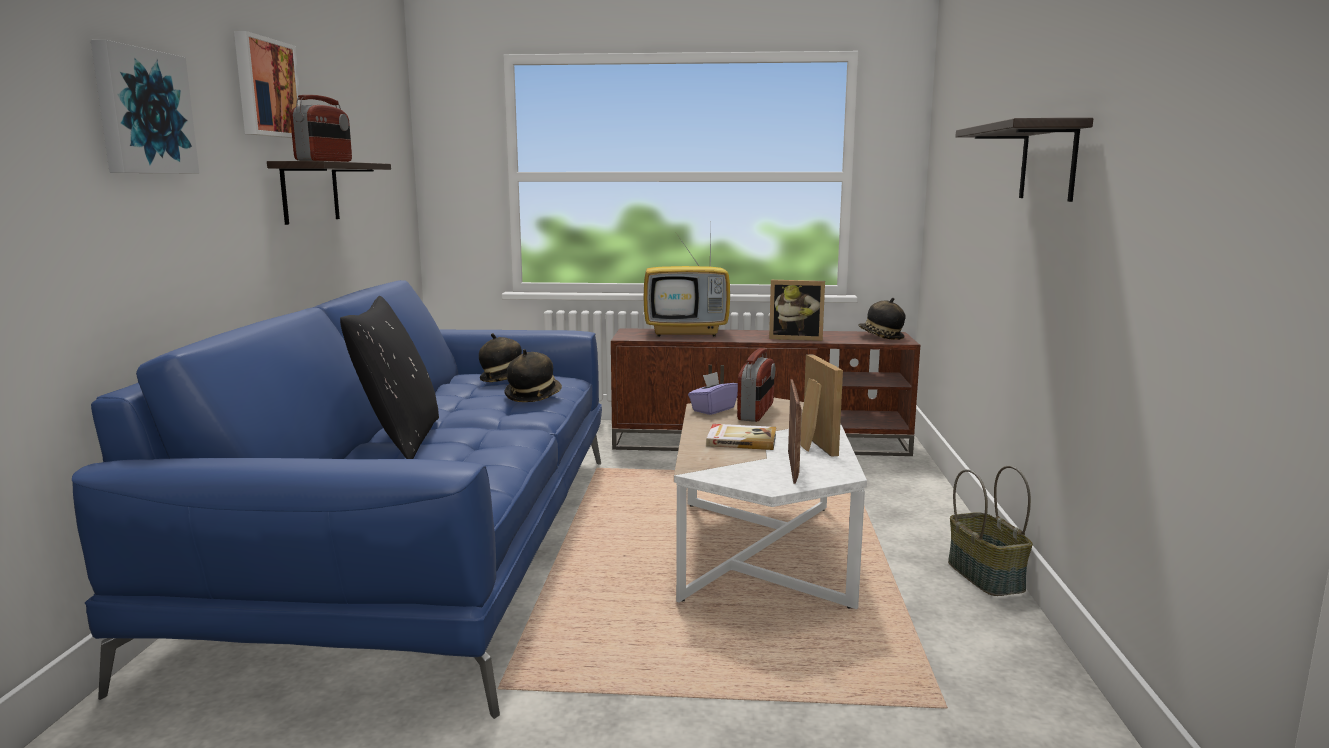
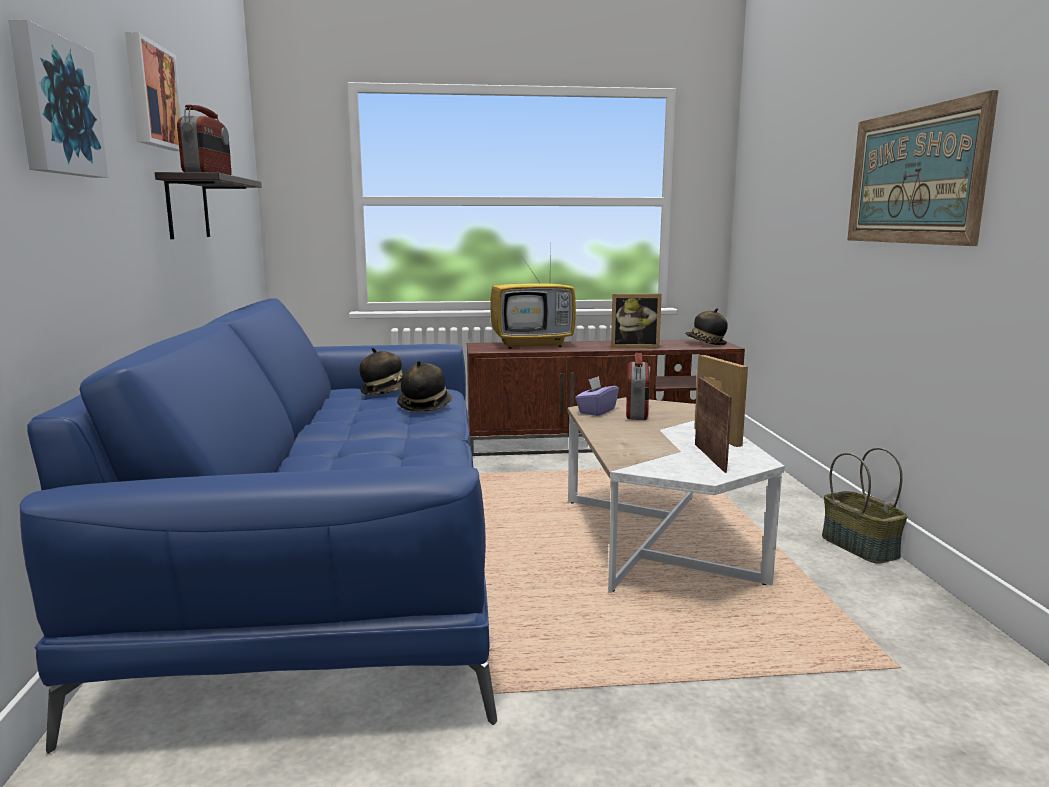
camera: 10 degrees left, 0 degrees up
black pillow [340,296,439,459] -> none
book [706,424,776,450] -> none
shelf [956,118,1093,202] -> picture [847,90,999,246]

